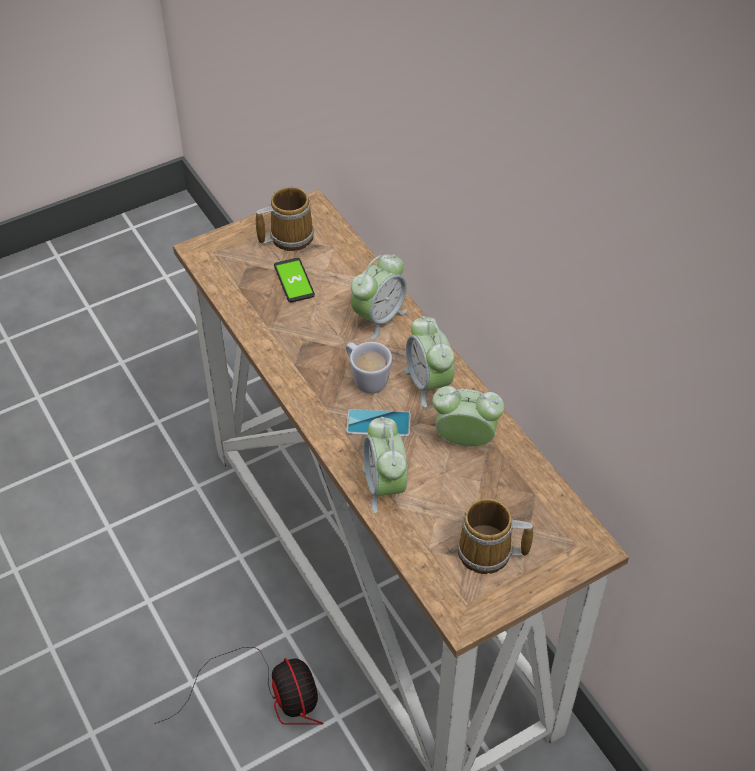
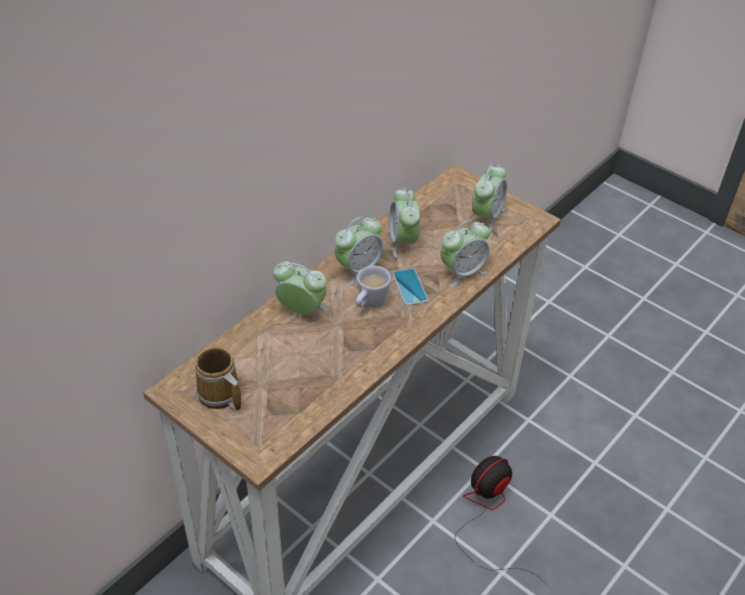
camera: 110 degrees left, 5 degrees down
phone [274,258,315,302] -> none
mug [458,498,533,574] -> alarm clock [472,164,507,232]

